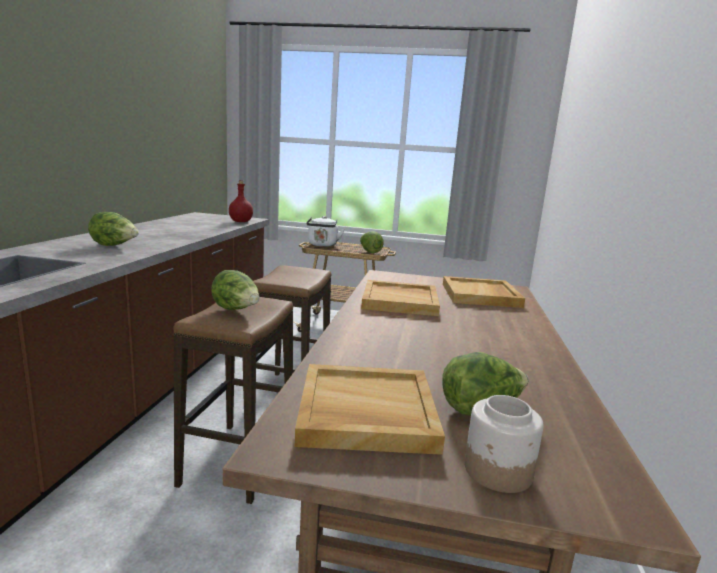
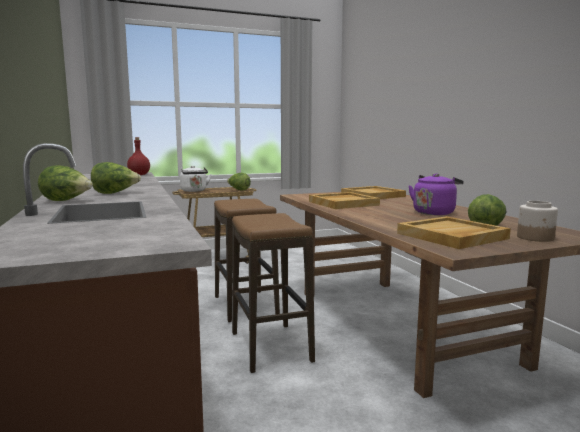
camera: 30 degrees left, 5 degrees down
lettuce [211,270,259,310] -> lettuce moved to [38,165,93,201]
none -> purple kettle [409,173,464,215]

